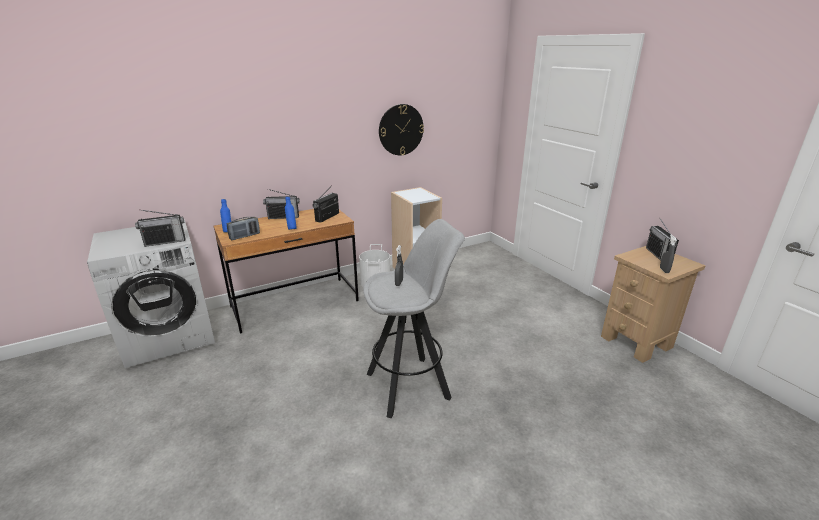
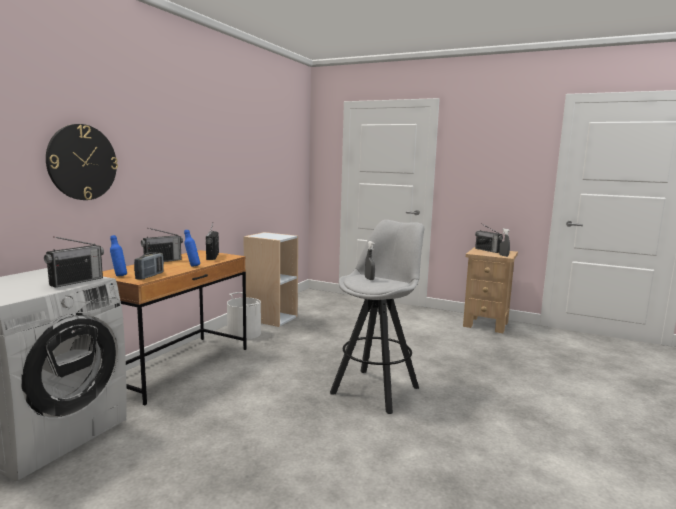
camera: 35 degrees left, 15 degrees down
wall clock [379,104,424,155] -> wall clock moved to [46,124,118,200]

